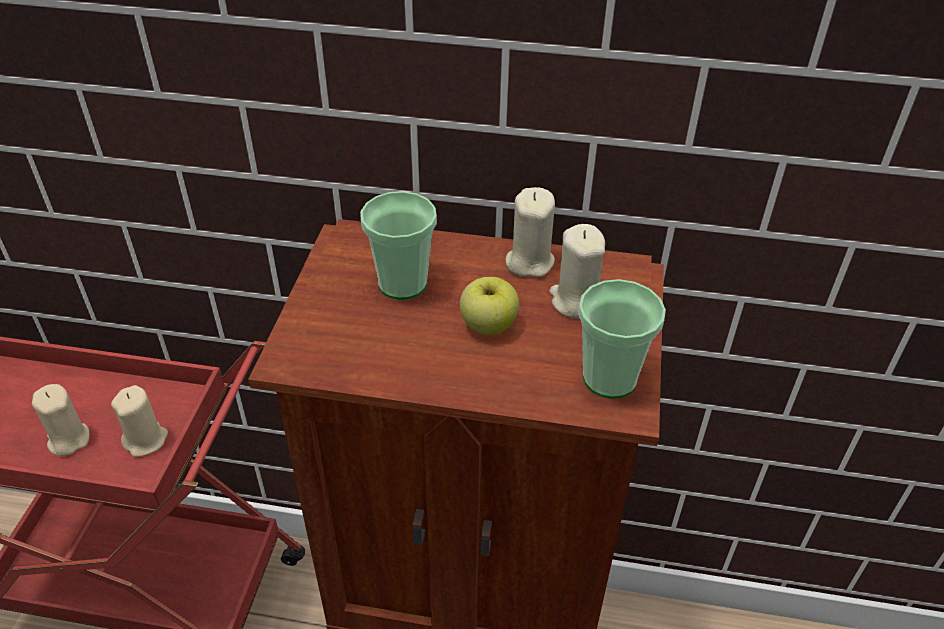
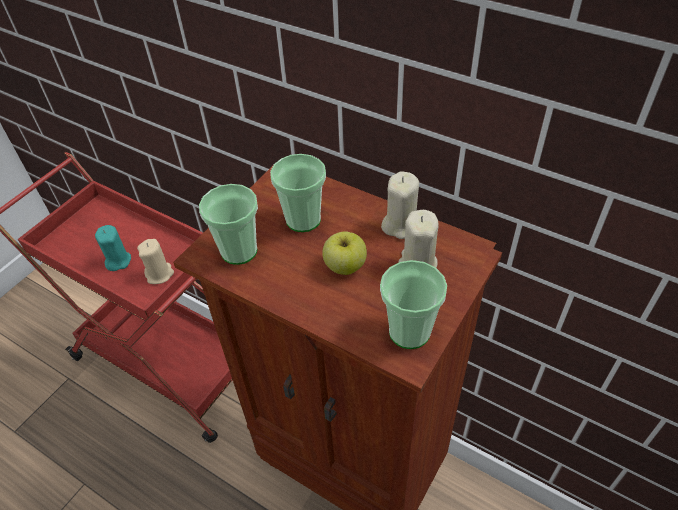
camera: 25 degrees right, 5 degrees up
beige candle [32,384,89,456] -> turquoise candle [95,225,131,271]
none -> cup [199,184,258,265]

